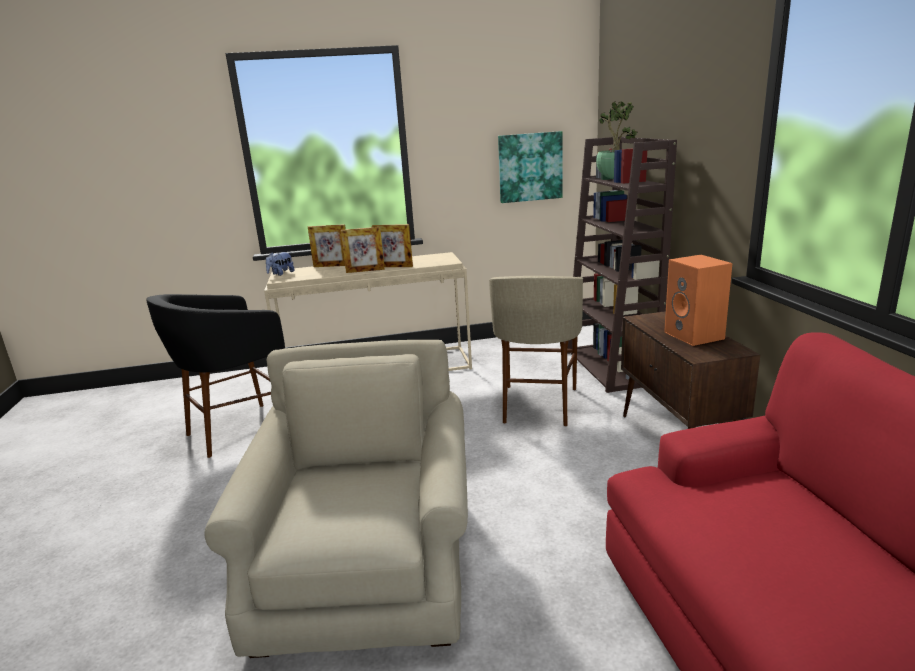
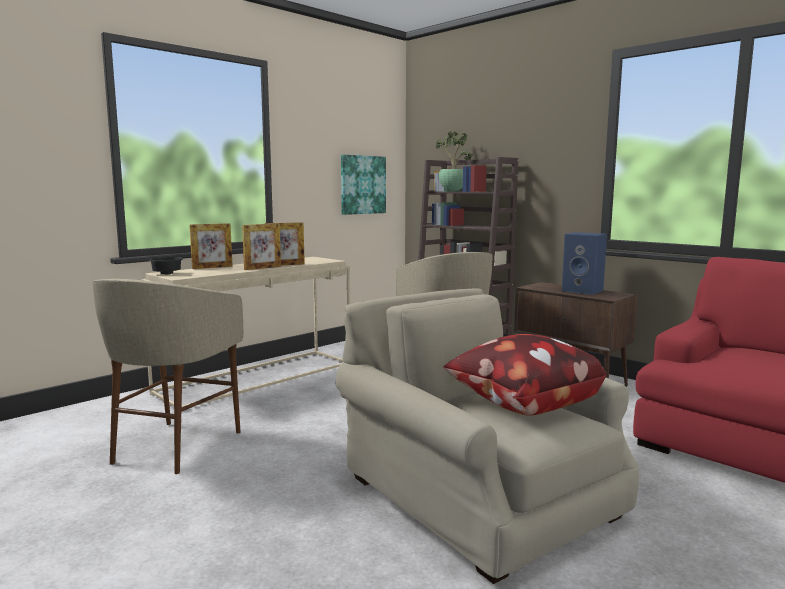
camera: 35 degrees left, 10 degrees down
black stool [146,294,285,458] -> beige stool [92,279,243,474]
plush toy [266,252,295,276] -> black bowl [149,257,183,274]
orange speaker [664,255,733,346] -> blue speaker [562,232,607,295]
none -> pillow [443,334,606,416]

